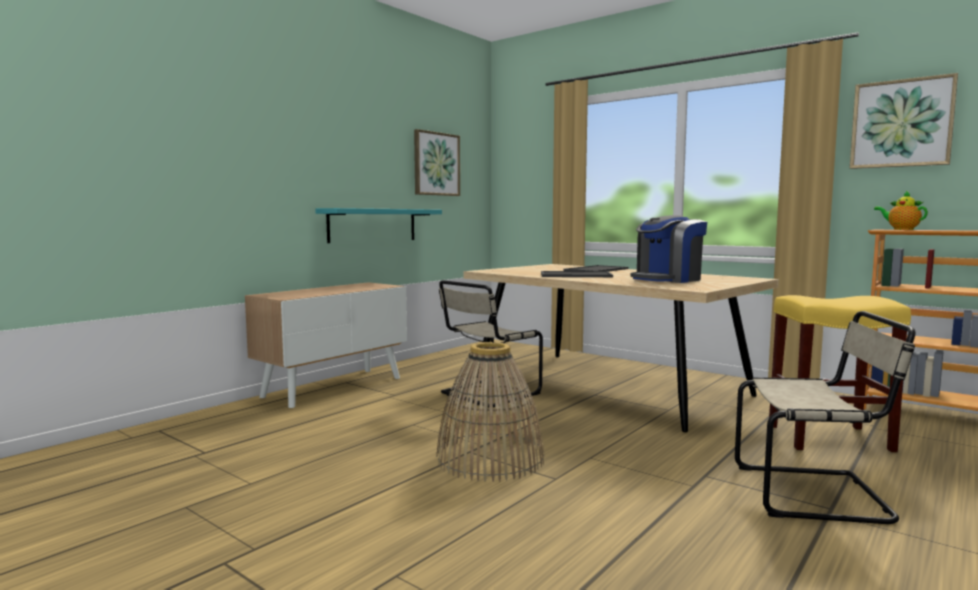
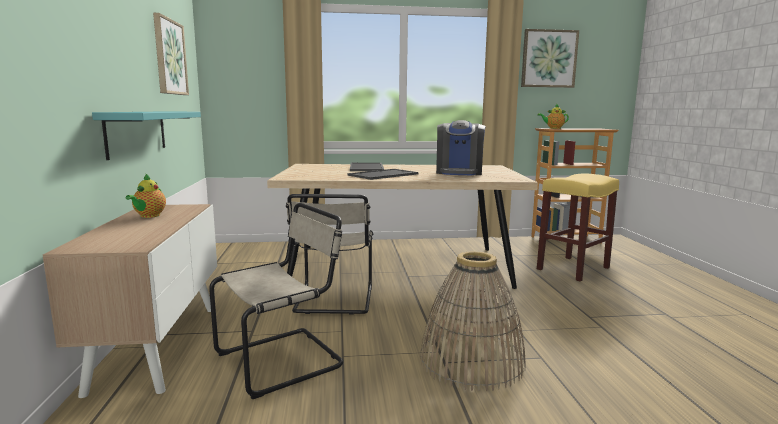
camera: 45 degrees left, 5 degrees up
beige chair [735,311,916,524] -> beige chair moved to [209,203,343,399]
none -> teapot [126,173,166,218]

